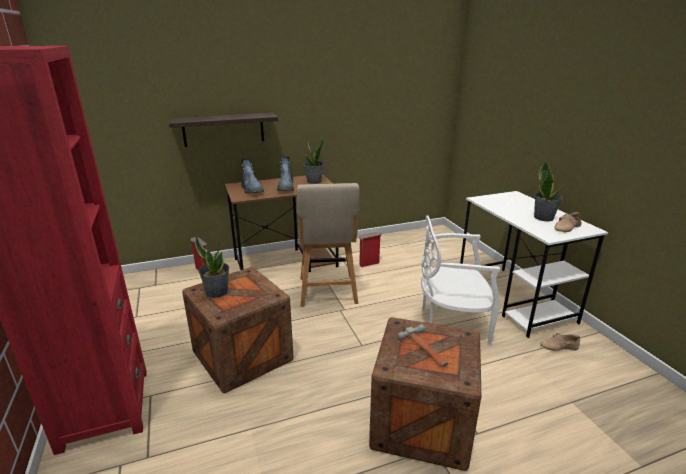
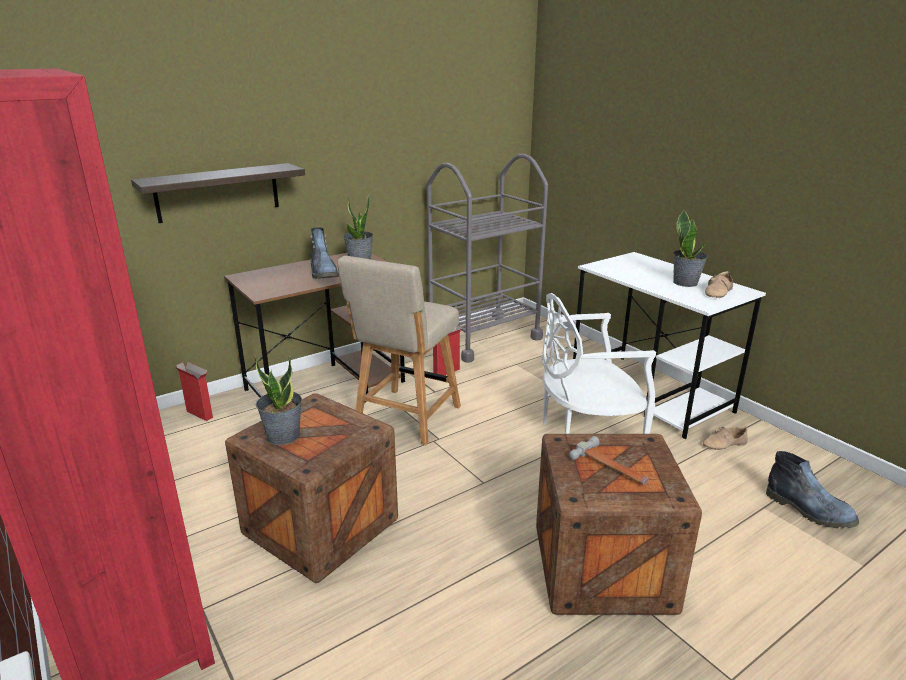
camera: 15 degrees left, 0 degrees up
boot [241,159,264,194] -> boot moved to [766,451,859,529]
beige chair [297,183,360,307] -> beige chair turned 45 degrees clockwise [337,256,461,445]
none -> grey cart [427,154,548,363]

